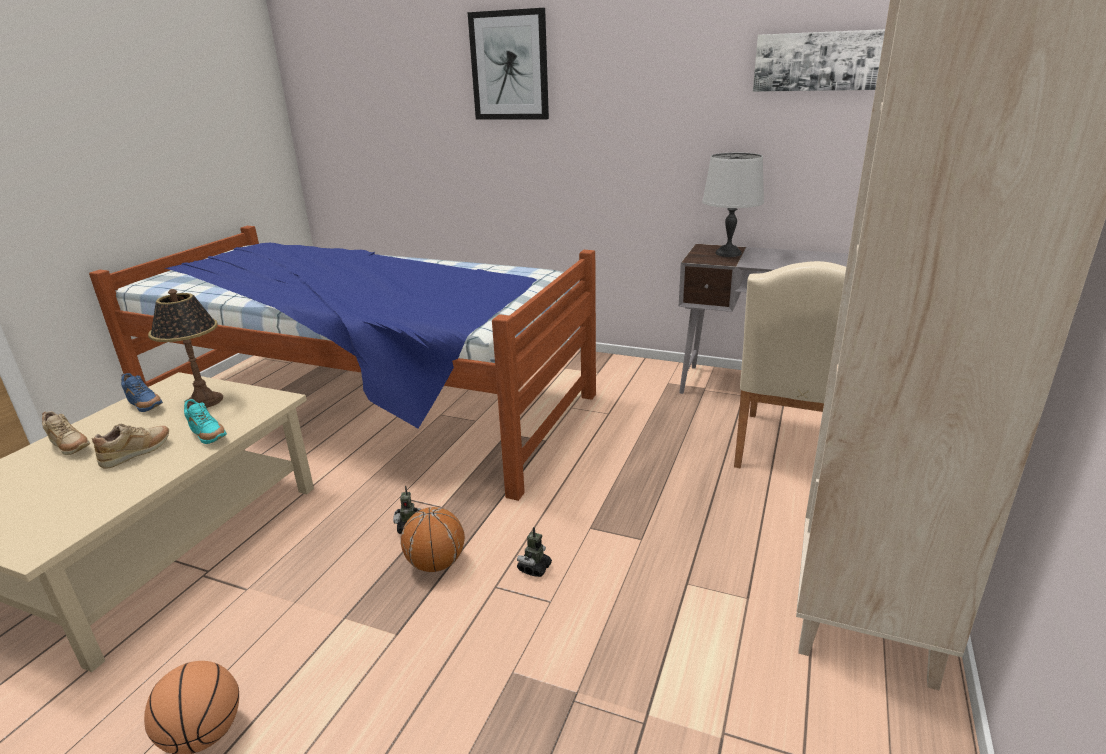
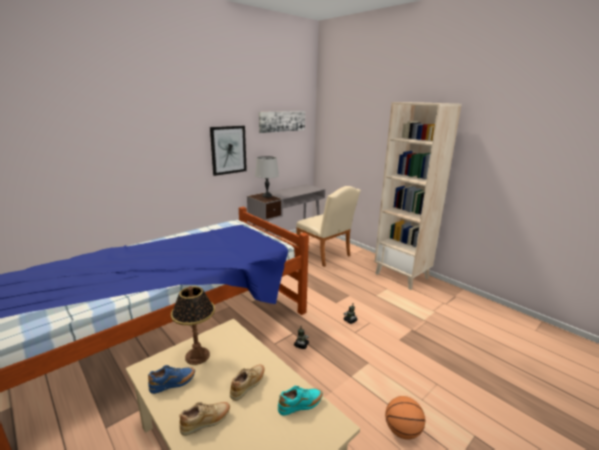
camera: 65 degrees left, 5 degrees down
beige shoe [92,424,169,469] -> beige shoe turned 60 degrees clockwise [230,364,264,401]
turquoise shoe [184,399,227,444] -> turquoise shoe moved to [278,386,323,416]
basketball [400,507,465,572] -> none
picture [468,8,549,119] -> picture moved to [210,126,247,176]

